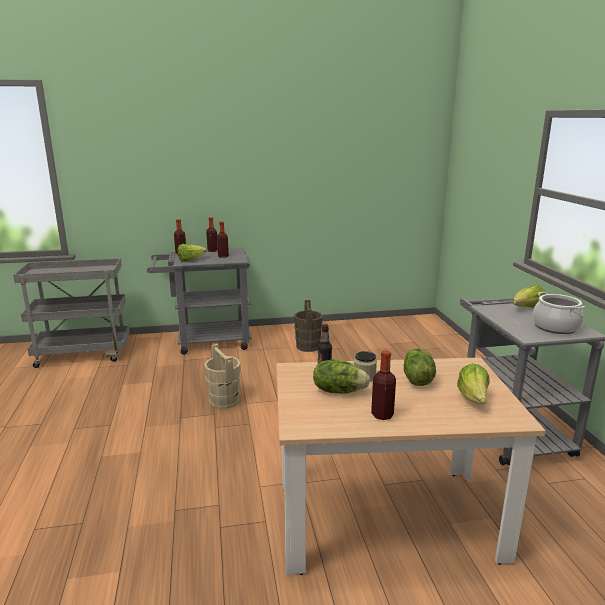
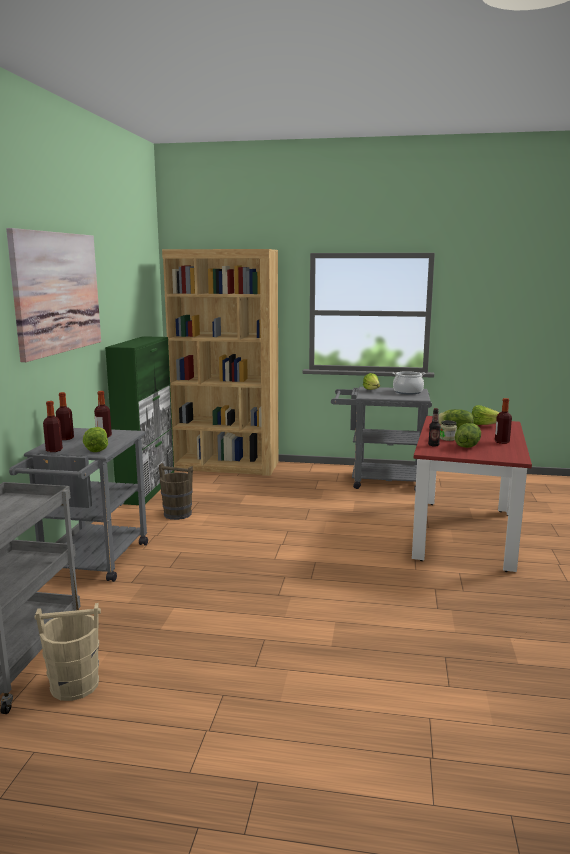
camera: 70 degrees left, 5 degrees down
beige bucket [204,344,241,409] -> beige bucket moved to [35,603,101,701]
beige dining table [277,357,546,575] -> red dining table [412,416,532,572]
none -> picture [6,228,101,362]
none -> green cabinet [105,336,174,505]
none -> brown bookcase [162,249,278,476]

